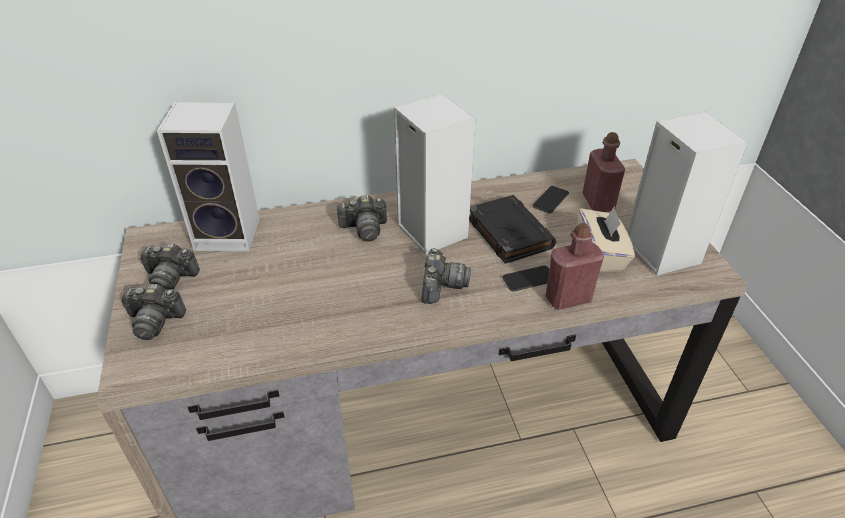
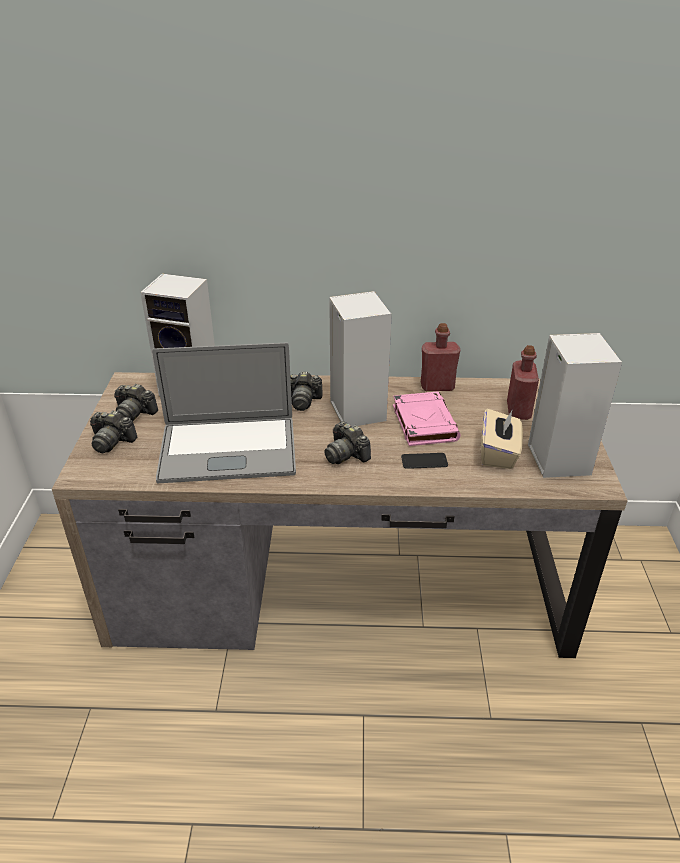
camera: 15 degrees right, 5 degrees down
camera [422,248,471,304] -> camera turned 120 degrees clockwise [324,421,371,464]
black book [469,195,556,264] -> pink book [393,392,461,446]
phone [533,186,569,213] -> none
red bottle [546,223,604,310] -> red bottle moved to [421,323,460,391]
none -> laptop [152,342,296,483]

